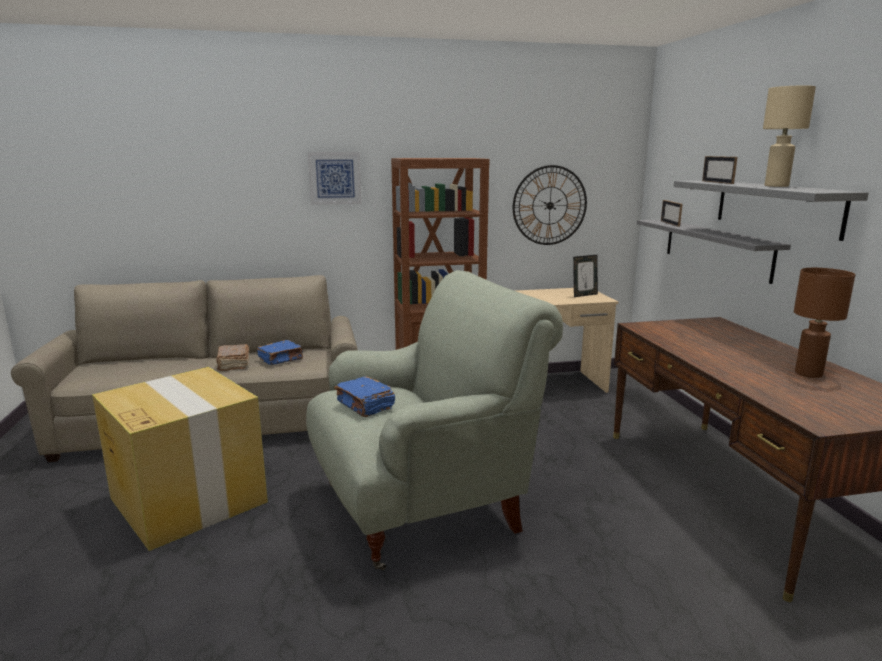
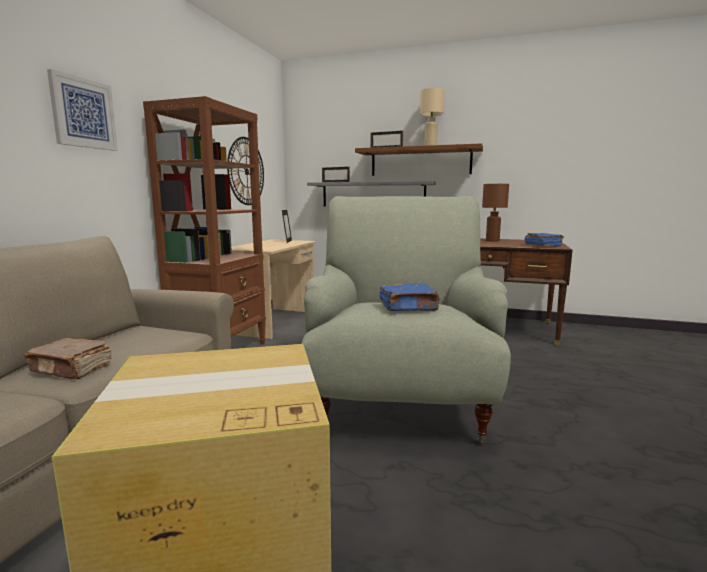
camera: 60 degrees left, 5 degrees down
blue book [257,340,303,365] -> blue book moved to [524,233,564,247]
grey shelf [674,180,869,241] -> brown shelf [355,143,483,176]

